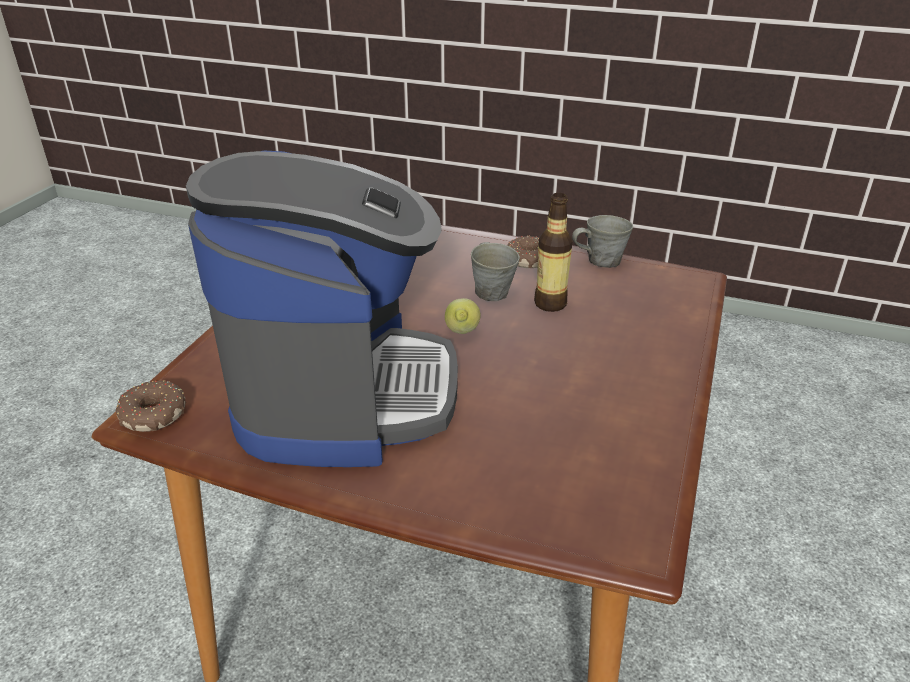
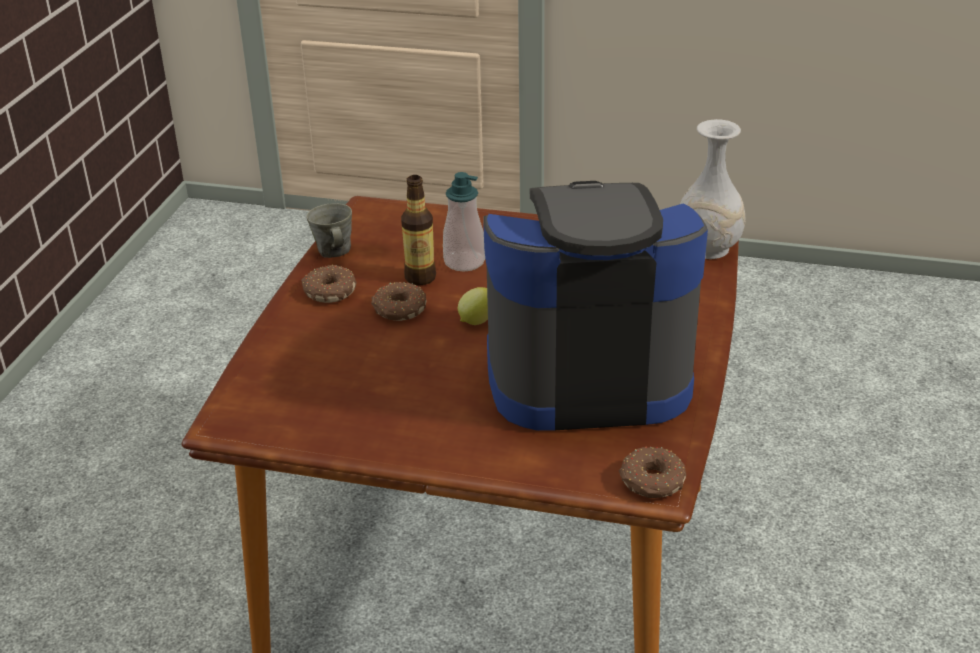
camera: 95 degrees left, 0 degrees up
grey mug [471,242,520,301] -> donut [371,282,426,321]
none -> soap dispenser [443,172,485,272]
none -> white vase [680,119,745,259]

